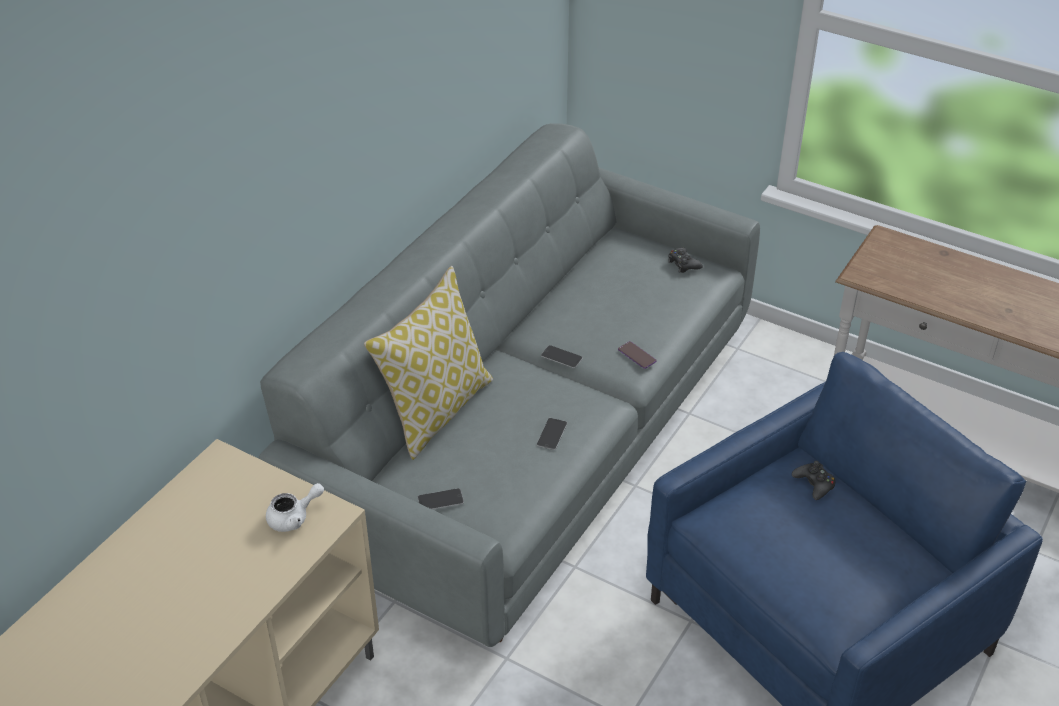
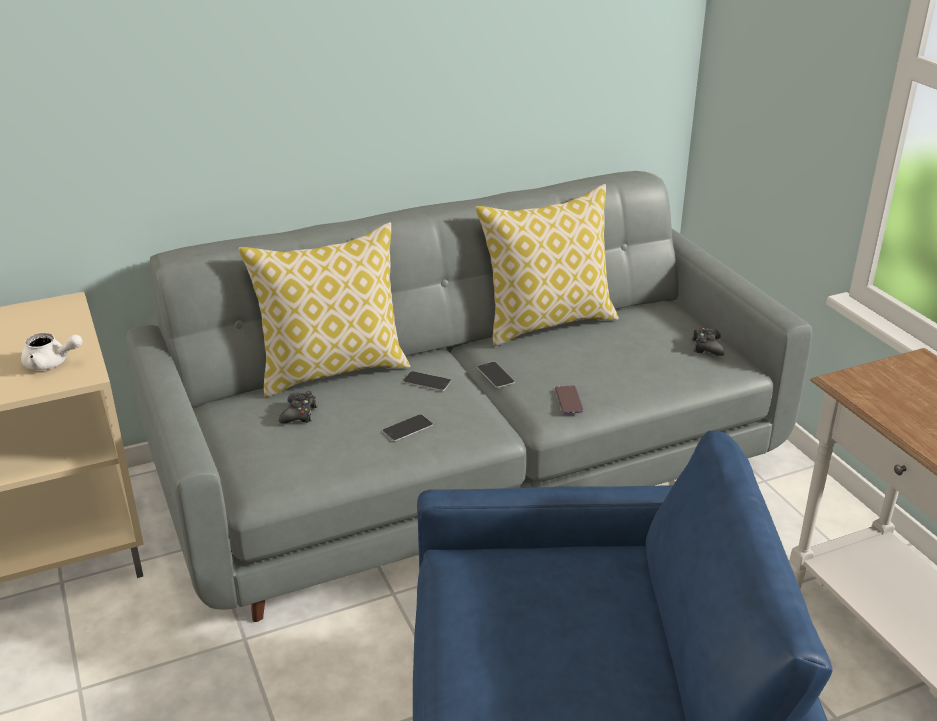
camera: 35 degrees right, 10 degrees down
phone [418,488,464,510] -> phone moved to [403,371,452,391]
black game controller [792,461,836,500] -> black game controller moved to [278,391,318,424]
none -> pillow [475,184,619,346]

